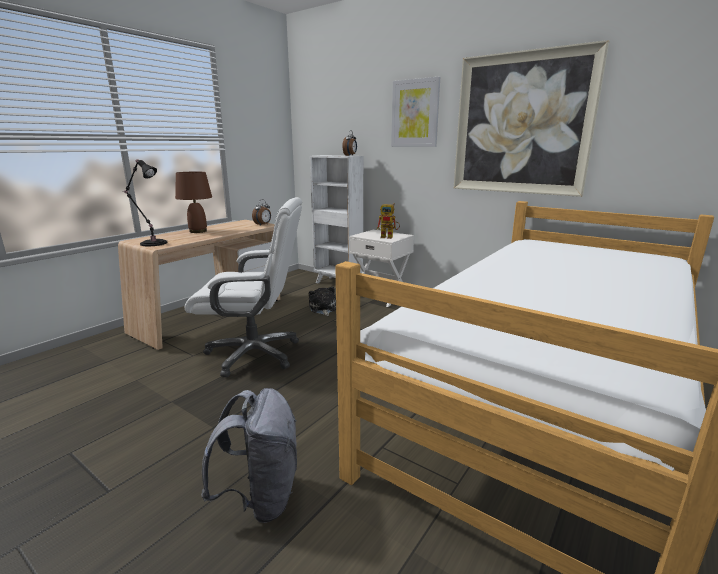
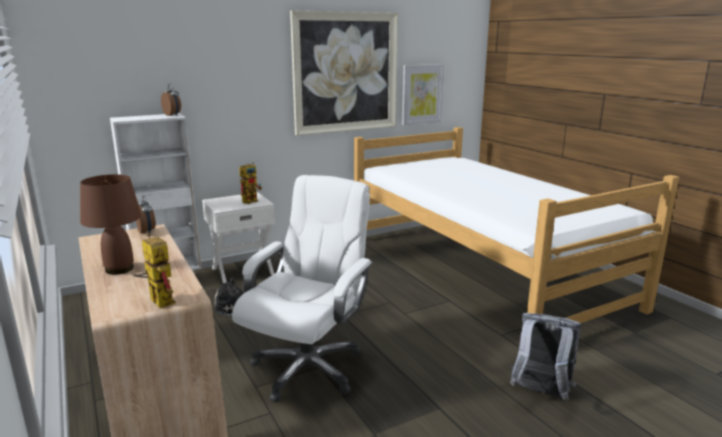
camera: 65 degrees left, 0 degrees up
black table lamp [124,159,168,246] -> toy robot [133,233,176,308]
picture [391,77,440,147] -> picture moved to [402,64,444,125]

